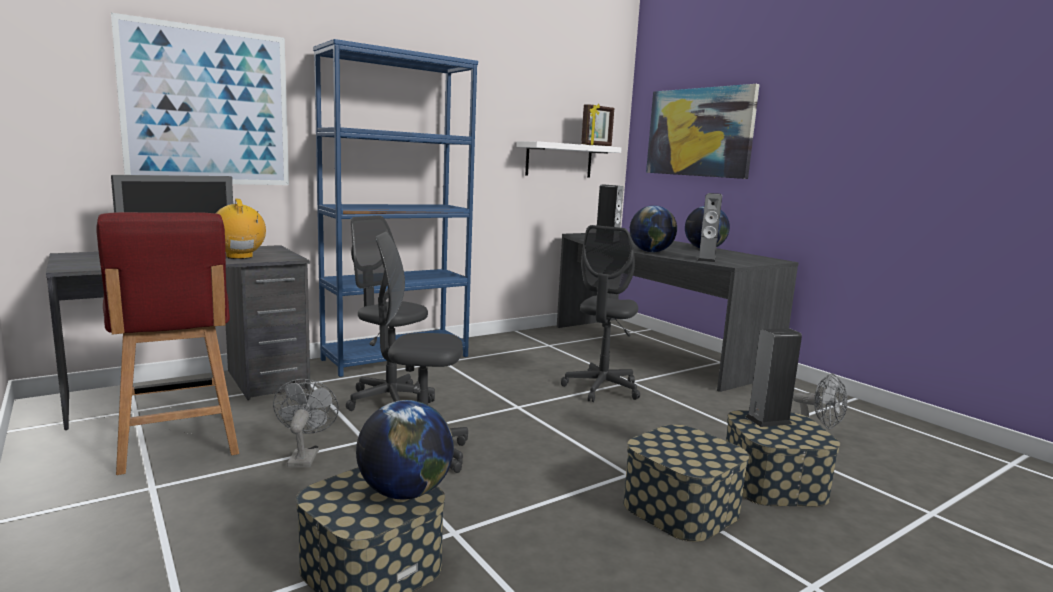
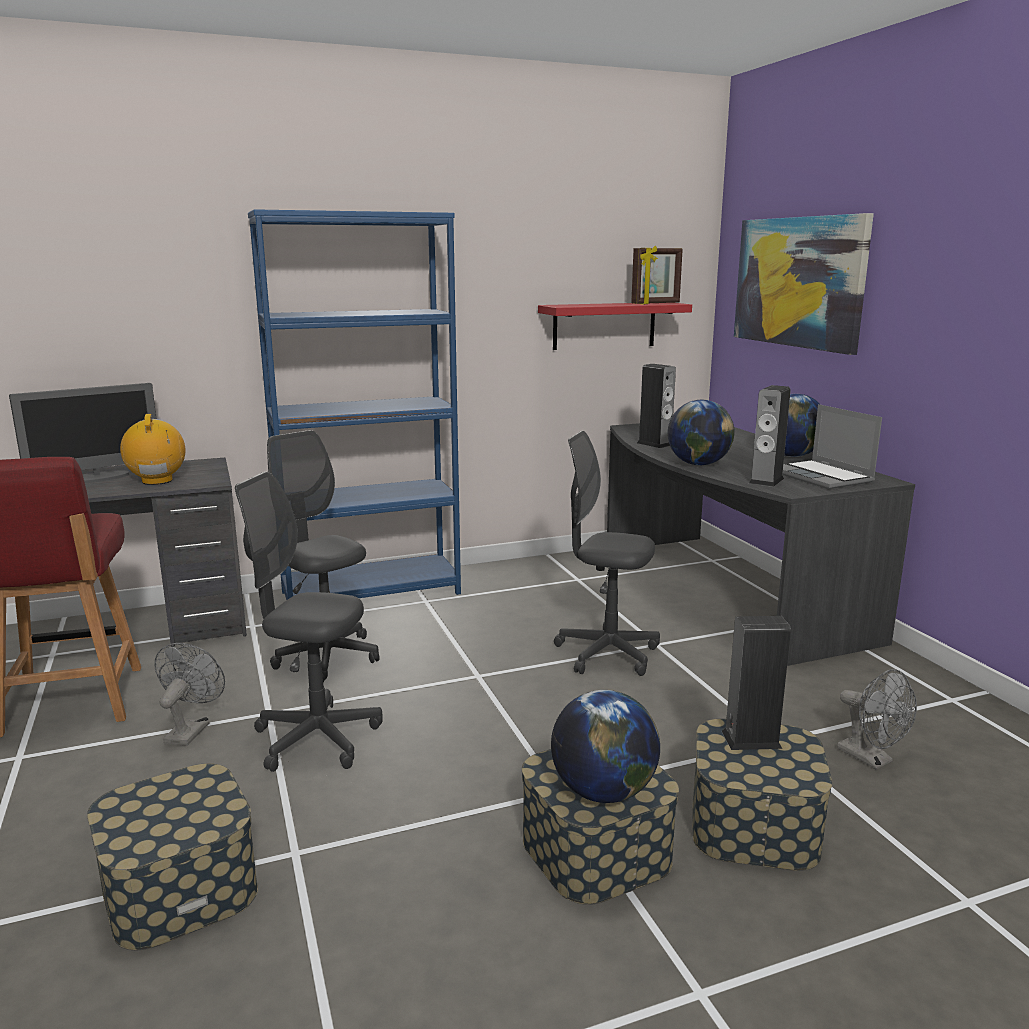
camera: 15 degrees right, 5 degrees up
picture [111,13,289,185] -> none
globe [356,400,454,499] -> globe moved to [551,690,660,803]
white shelf [516,141,622,178] -> red shelf [538,303,692,350]
grey office chair [561,225,640,402] -> grey office chair turned 75 degrees clockwise [554,431,660,676]
none -> laptop [782,404,882,489]

